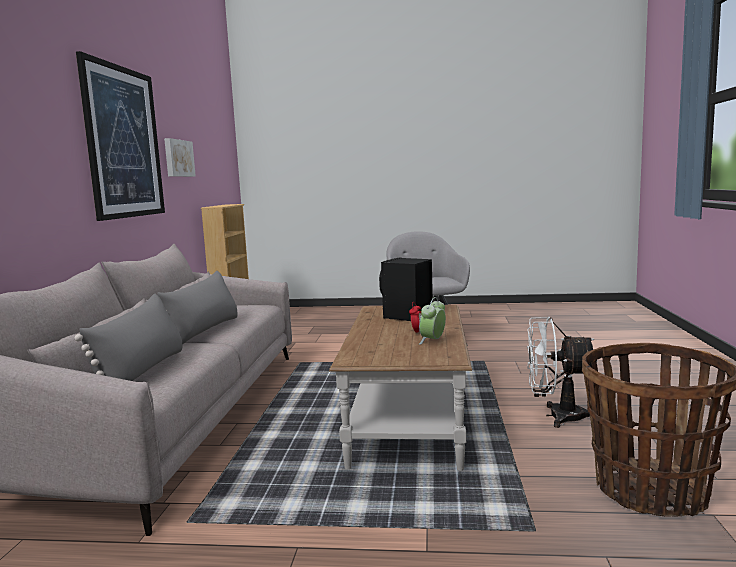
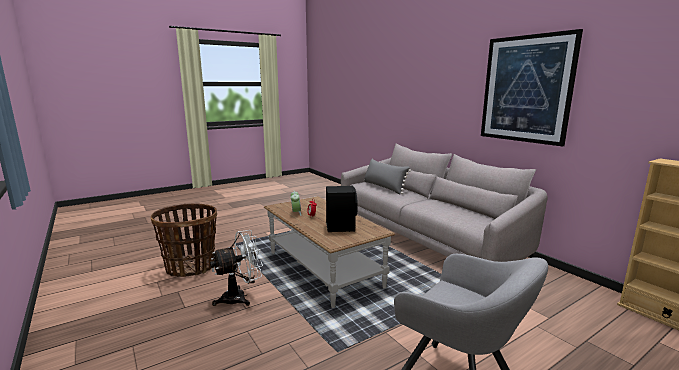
camera: 140 degrees right, 5 degrees up
grey pillow [157,271,238,345] -> none
picture [164,138,196,177] -> none

